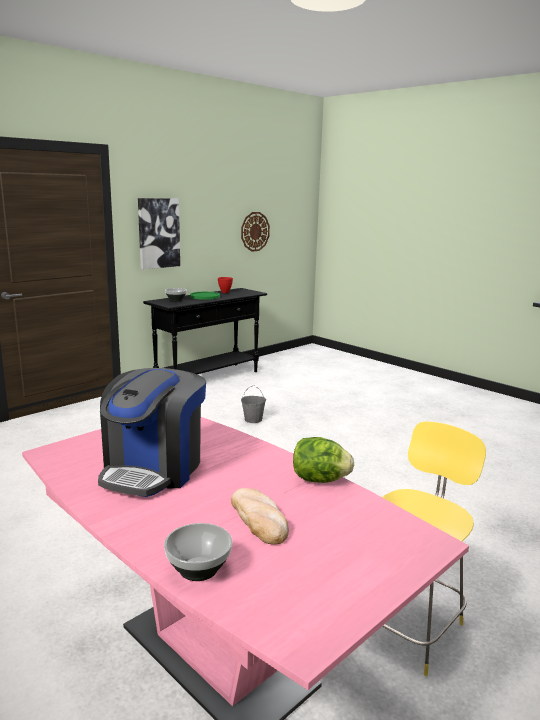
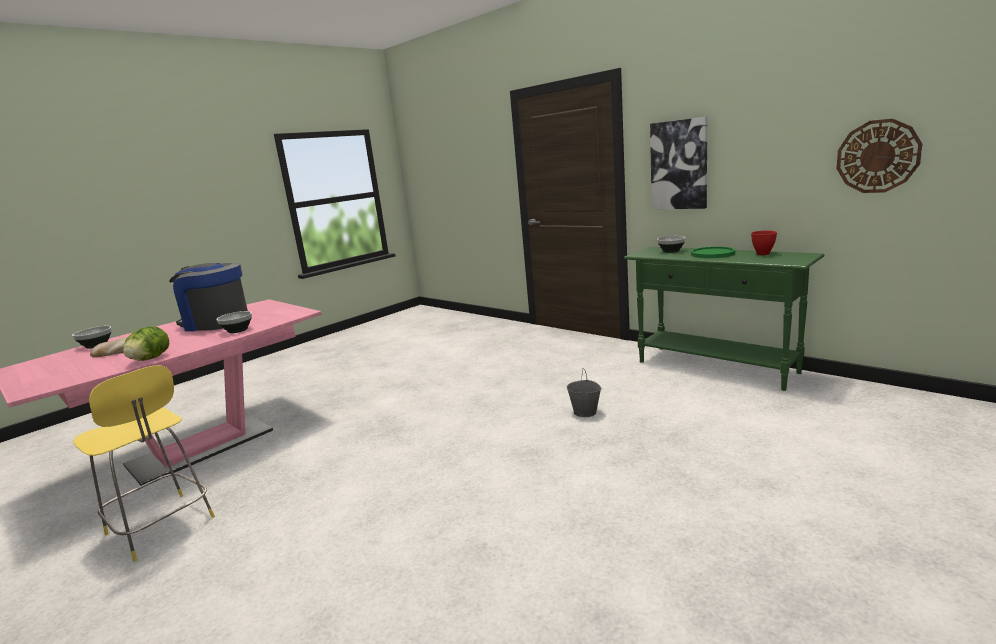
camera: 90 degrees right, 0 degrees up
black console table [143,288,267,374] -> green console table [624,247,824,391]
none -> bowl [216,311,252,333]

